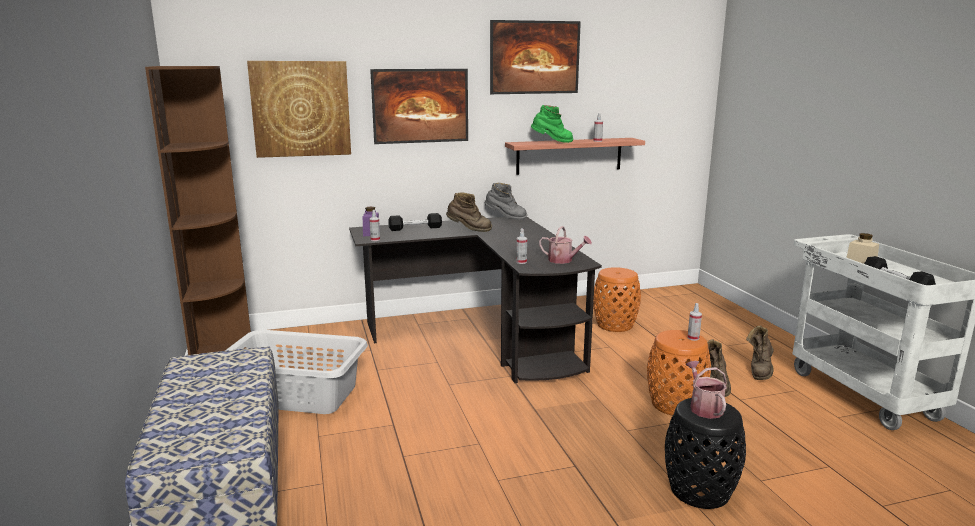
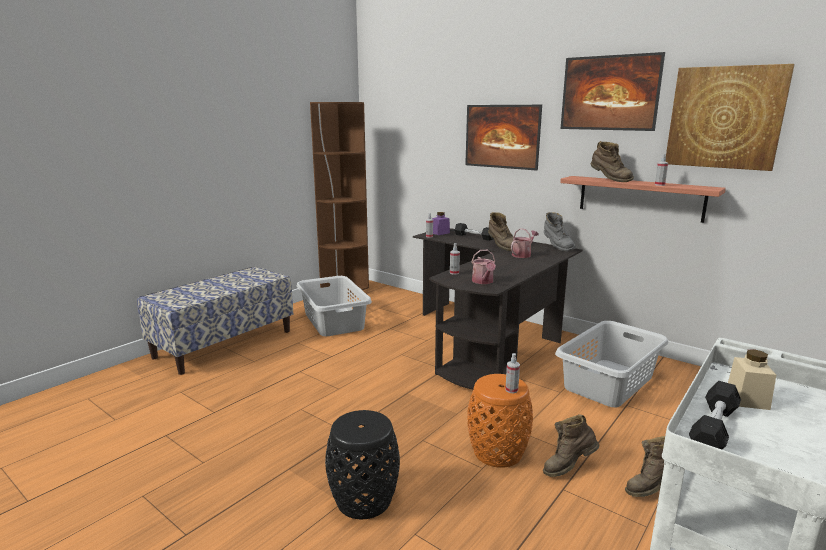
camera: 55 degrees right, 0 degrees up
picture [247,61,351,158] -> picture moved to [666,64,795,171]
green boot [531,105,573,143] -> brown boot [591,141,634,182]
orange stool [593,267,641,332] -> grey laundry basket [555,321,668,407]
watering can [686,361,727,419] -> watering can moved to [511,228,539,258]

